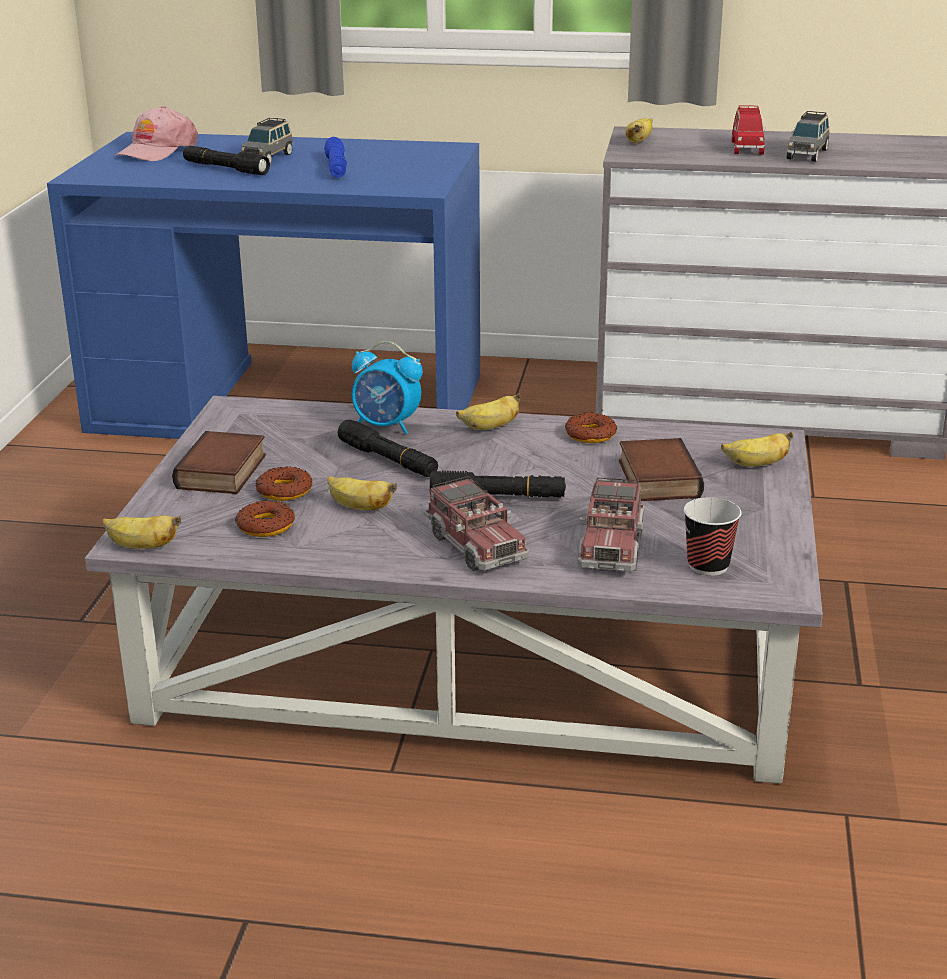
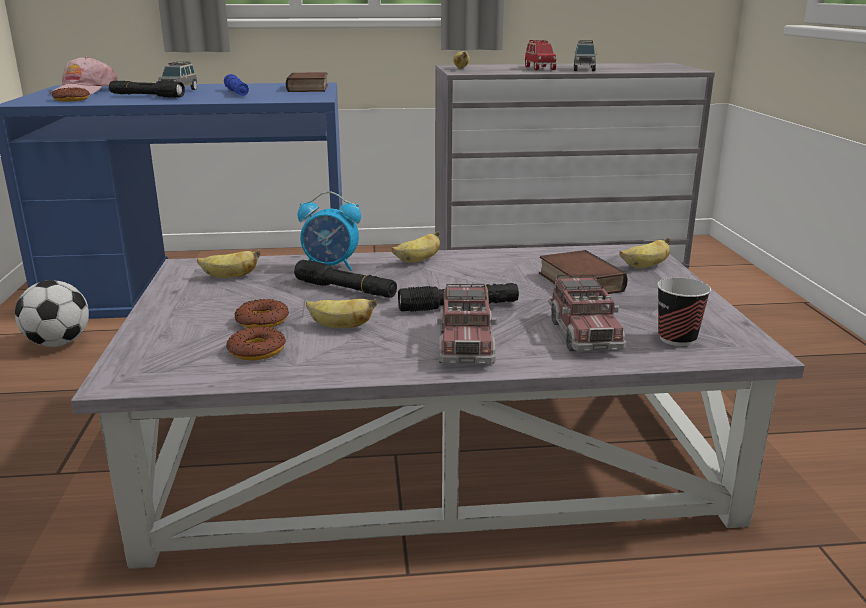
camera: 15 degrees left, 5 degrees down
banana [102,516,181,549] -> banana moved to [197,250,261,278]
book [172,431,266,494] -> book moved to [286,72,328,92]
toy truck [424,476,529,571] -> toy truck turned 45 degrees clockwise [437,284,497,364]
donut [565,413,617,443] -> donut moved to [52,88,90,102]
none -> football [15,280,89,347]

